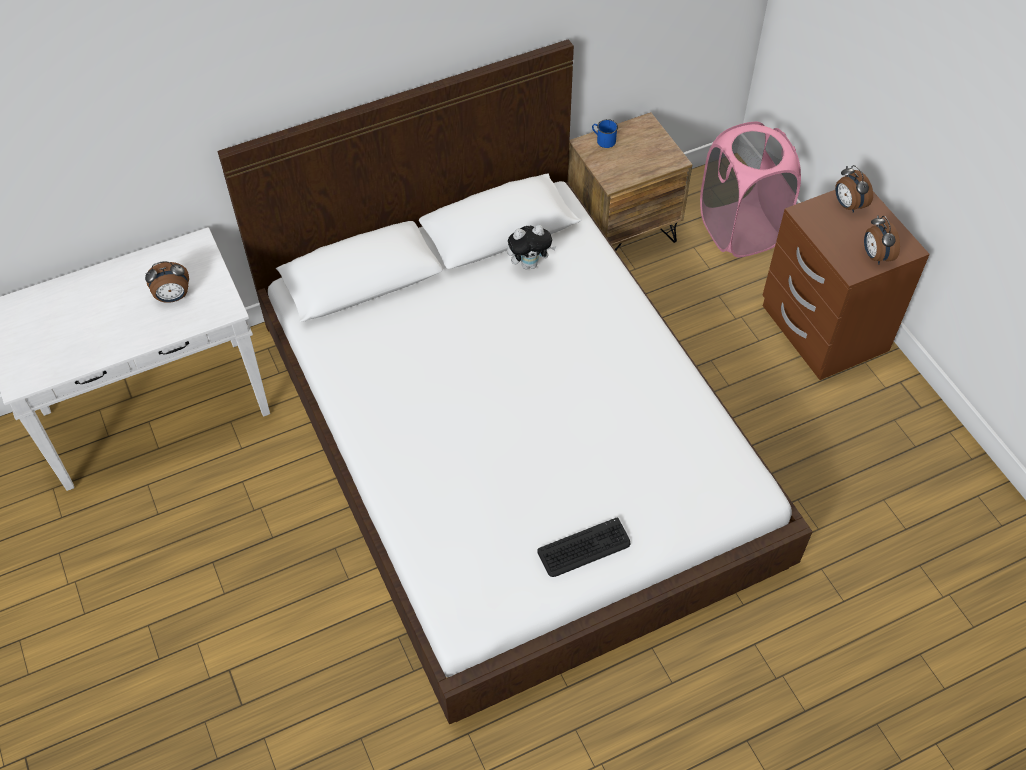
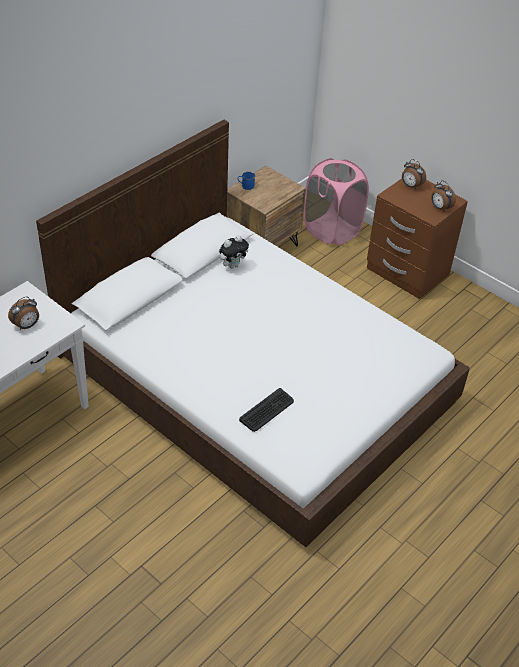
camera: 25 degrees left, 10 degrees down
keyboard [537,518,630,577] -> keyboard moved to [239,388,294,432]

